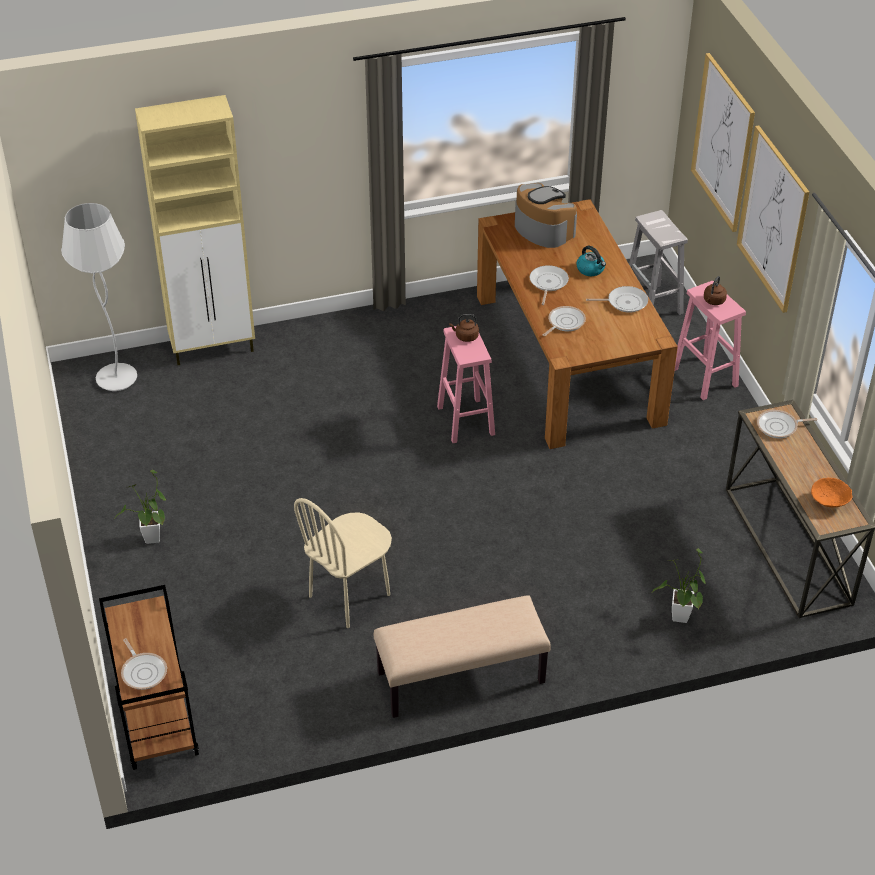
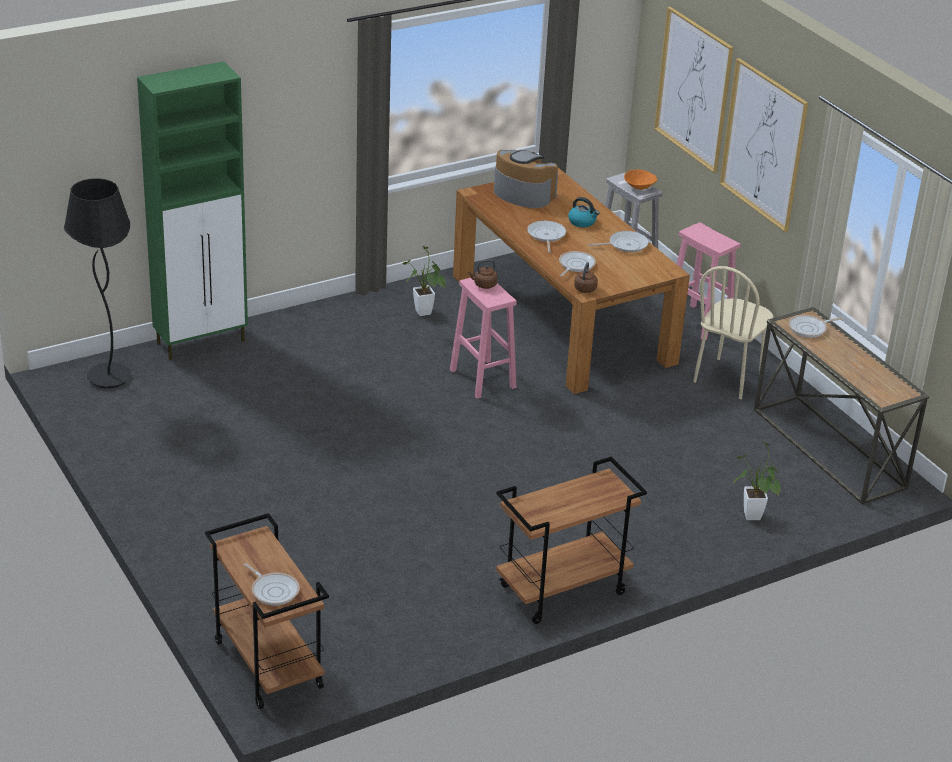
camera: 15 degrees left, 10 degrees down
white floor lamp [61,203,137,391] -> black floor lamp [64,178,131,388]
potted plant [115,470,166,544] -> potted plant moved to [402,246,446,316]
beige cabinet [135,95,255,365] -> green cabinet [137,61,248,360]
beige chair [294,498,392,628] -> beige chair moved to [693,266,773,399]
beige bench [374,595,551,718] -> brown cart [496,456,647,624]
brown kettle [704,276,727,305] -> brown kettle moved to [574,262,598,293]
orange bowl [811,478,853,507] -> orange bowl moved to [624,170,657,190]

